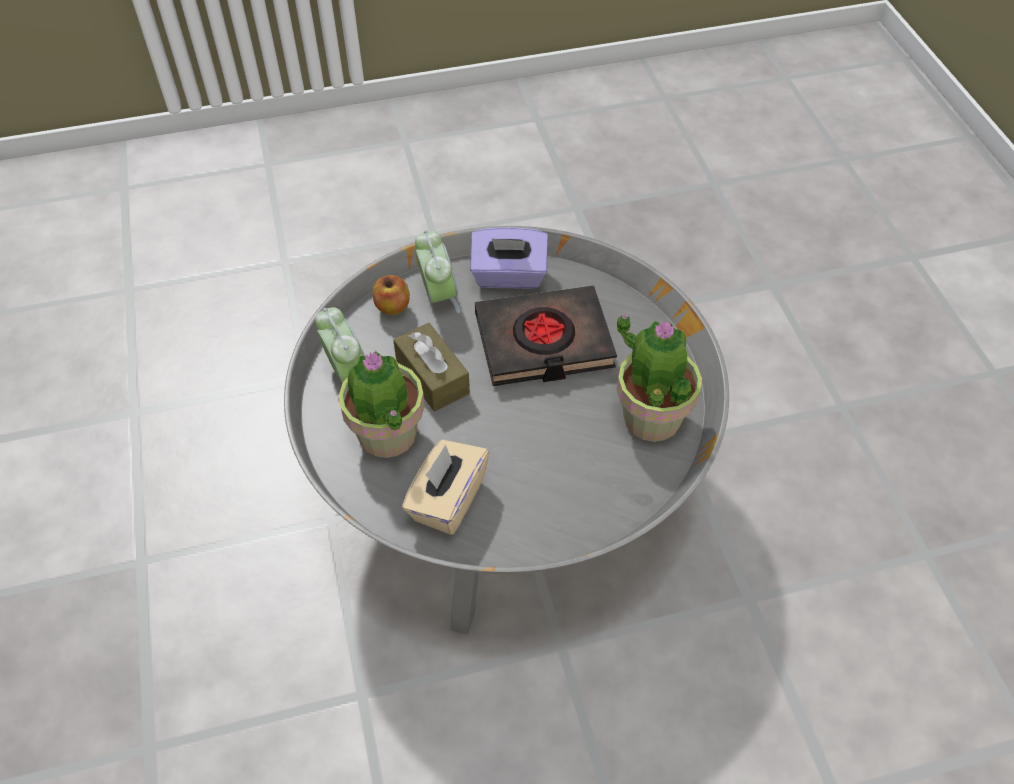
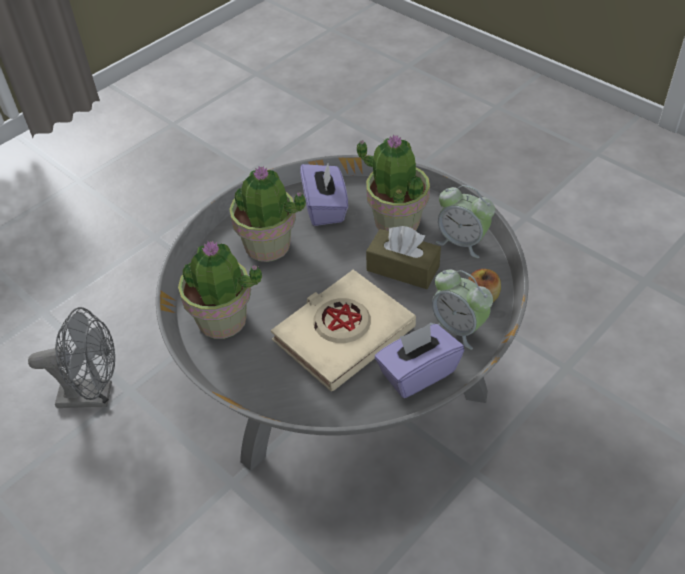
camera: 150 degrees right, 5 degrees down
beige tissue box [402,440,489,535] -> purple tissue box [300,161,348,226]
black book [475,286,617,386] -> beige book [271,270,416,392]
none -> grey fan [28,307,115,408]
none -> potted plant [229,166,306,262]

